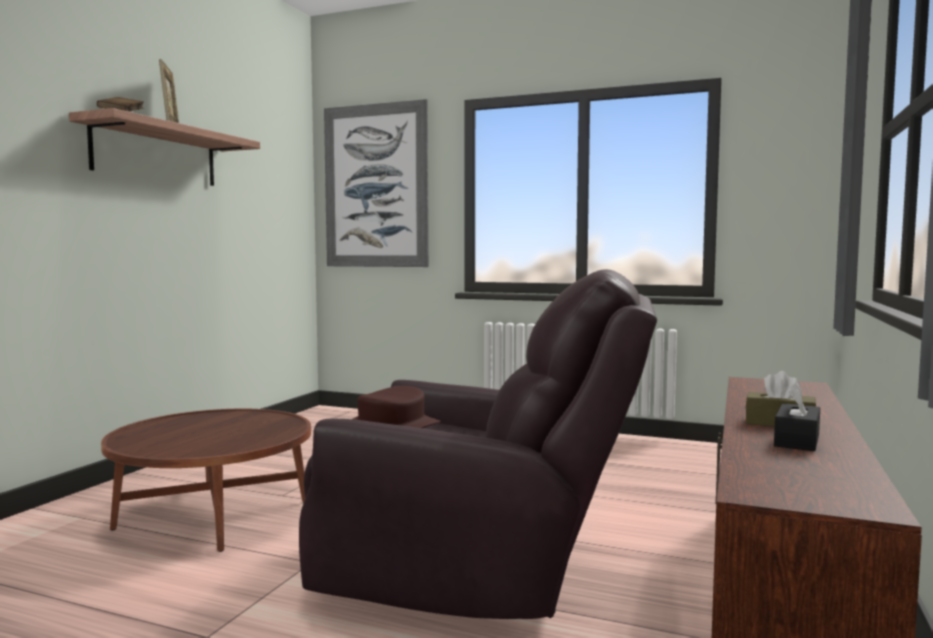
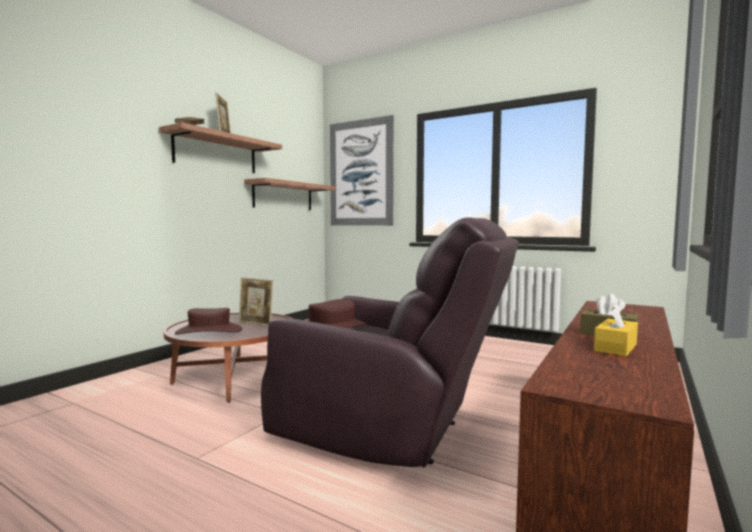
camera: 10 degrees right, 0 degrees up
black tissue box [774,383,820,451] -> yellow tissue box [594,302,638,356]
none -> brown hat [175,308,242,335]
none -> picture frame [239,277,273,326]
none -> shelf [244,178,335,210]

